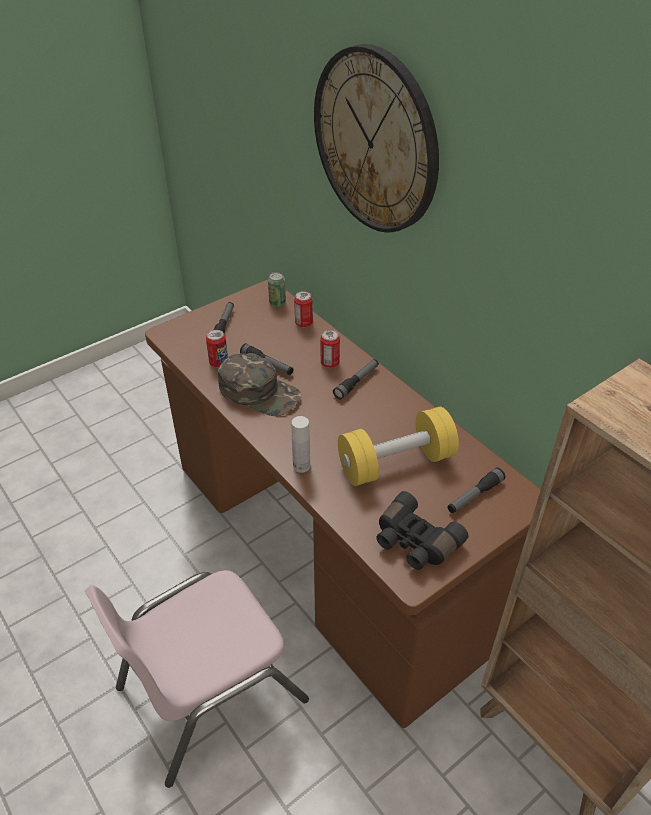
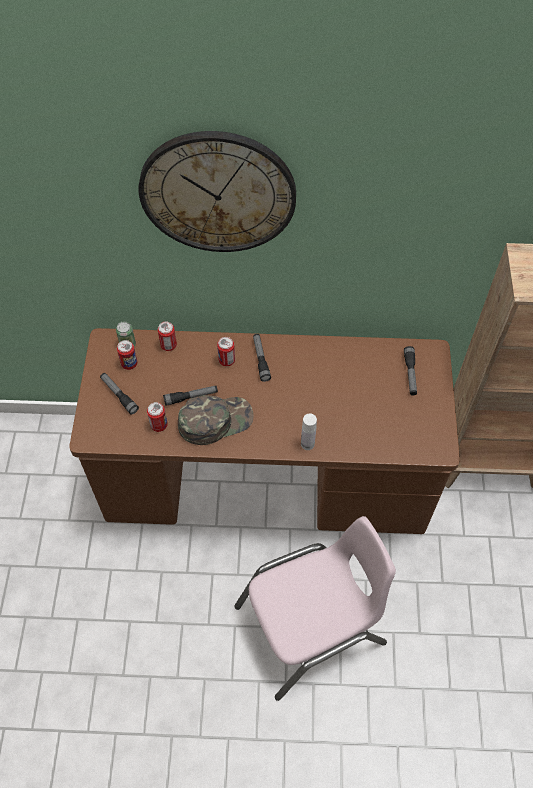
camera: 50 degrees left, 15 degrees up
pink chair [85,570,309,788] -> pink chair turned 120 degrees counterclockwise [234,516,396,701]
yellow dumbbell [338,407,459,486] -> none
black binoculars [376,491,468,570] -> none
none -> can [117,340,138,370]

